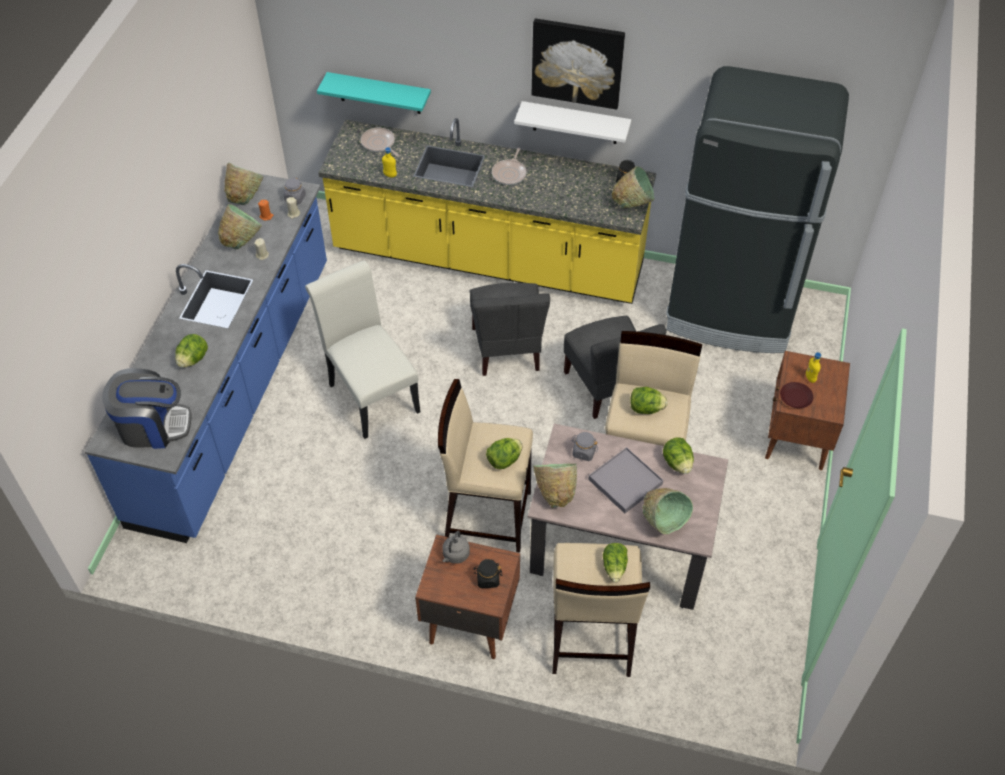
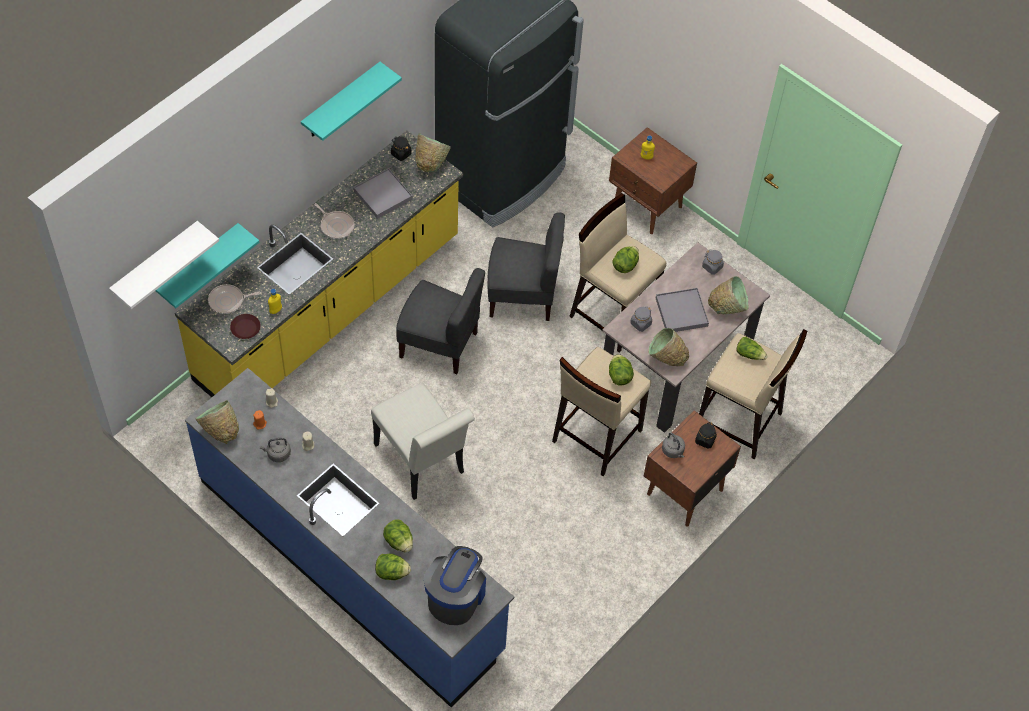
camera: 65 degrees left, 5 degrees up
green bowl [218,204,262,250] -> grey kettle [259,438,291,462]
grey jar [284,177,306,204] -> grey jar moved to [702,250,724,275]
white chair [305,260,421,439] -> white chair turned 120 degrees counterclockwise [371,383,475,500]
white shelf [514,101,631,144] -> white shelf moved to [109,221,219,309]
picture [532,19,625,109] -> turquoise shelf [301,62,402,141]
lettuce [663,437,694,474] -> lettuce moved to [375,554,411,580]
brown plate [780,382,814,408] -> brown plate moved to [230,314,261,339]
none -> grey tray [353,168,412,219]

